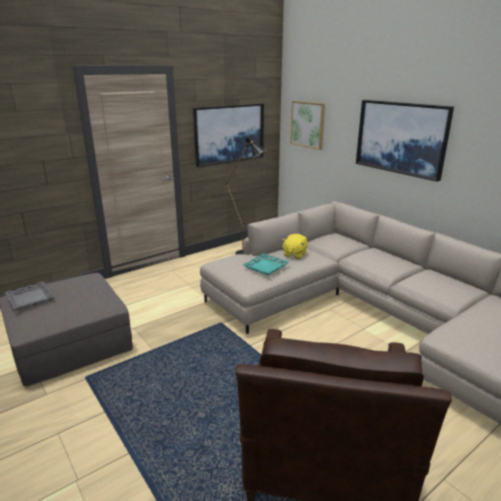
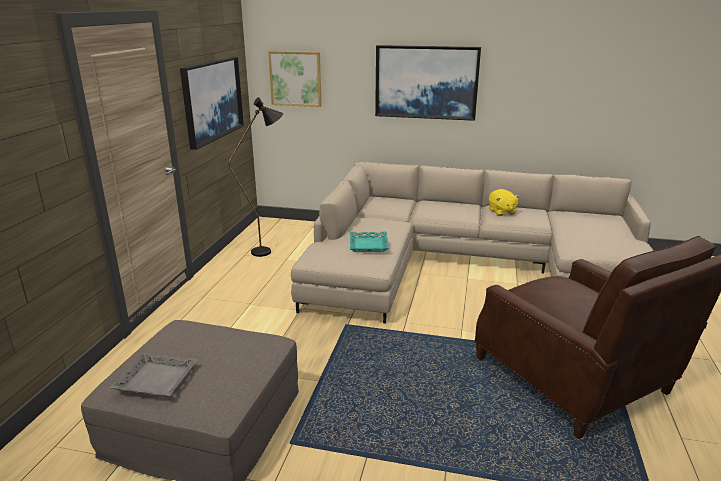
camera: 40 degrees left, 0 degrees up
yellow plush toy [282,234,308,259] -> yellow plush toy moved to [489,189,520,216]

